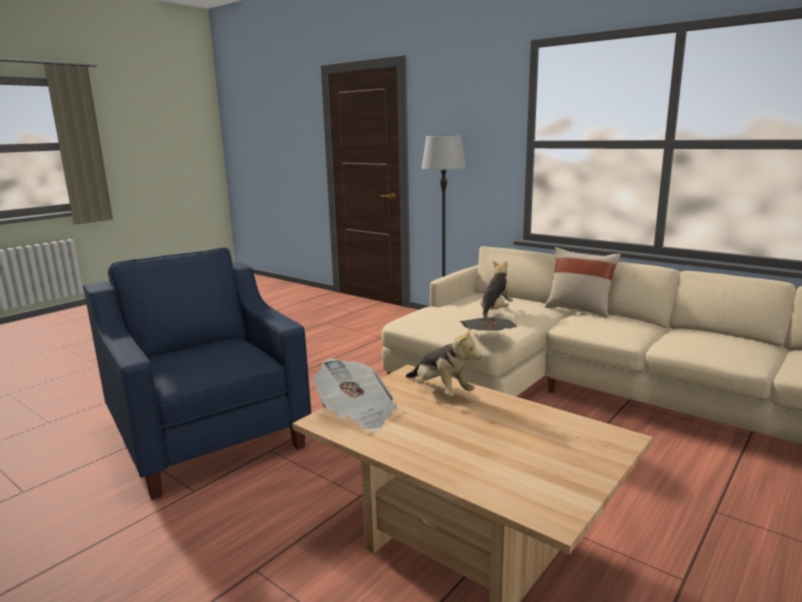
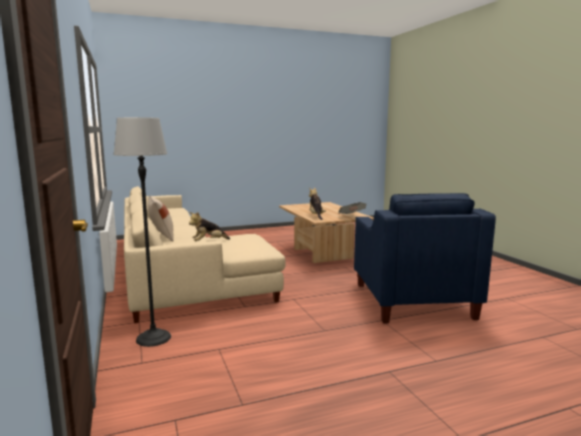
camera: 150 degrees left, 5 degrees down
newspaper [460,317,517,331] -> none

